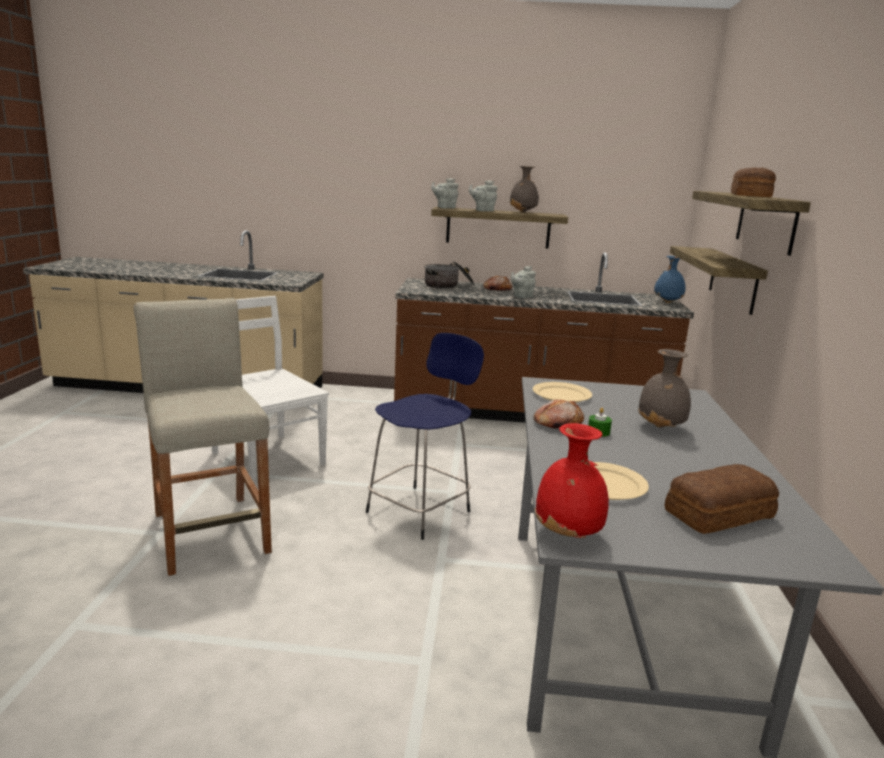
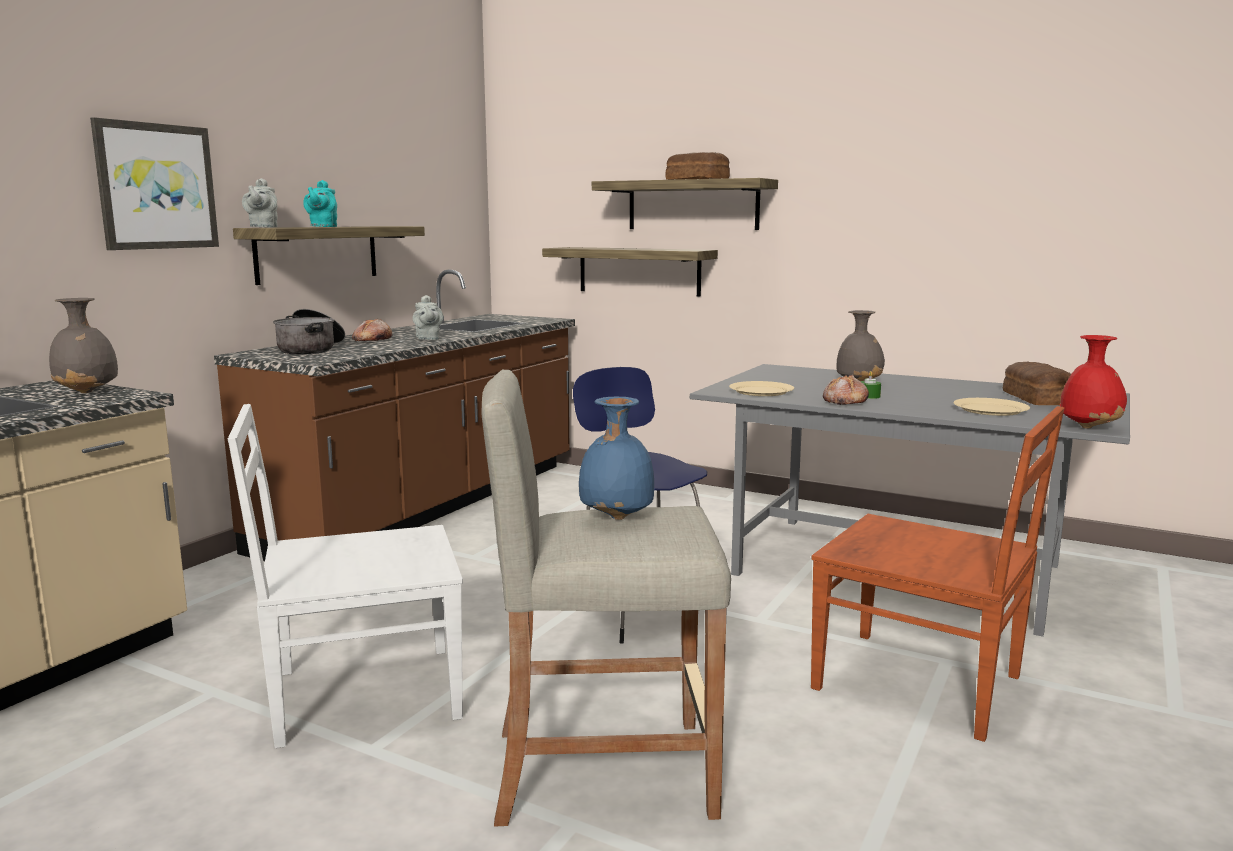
camera: 65 degrees left, 5 degrees down
grey teapot [469,180,498,211] -> turquoise teapot [303,180,337,227]
grey vase [510,166,539,212] -> grey vase moved to [49,298,118,393]
blue vase [654,256,686,303] -> blue vase moved to [579,397,654,520]
none -> picture [90,117,219,250]
none -> brown chair [811,406,1064,742]

